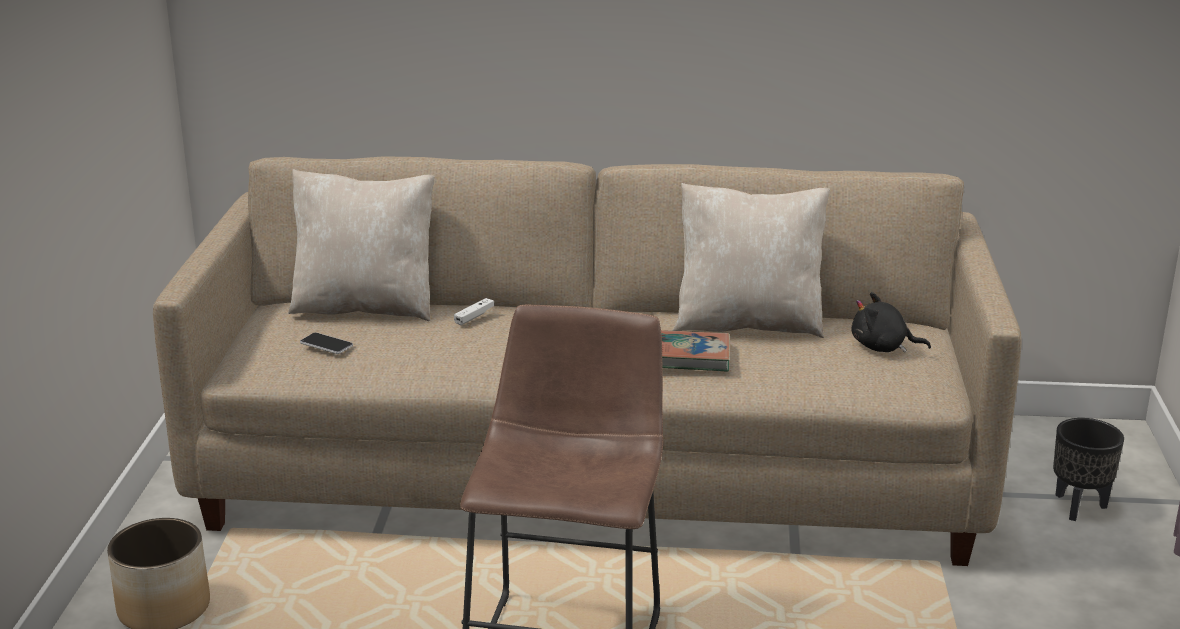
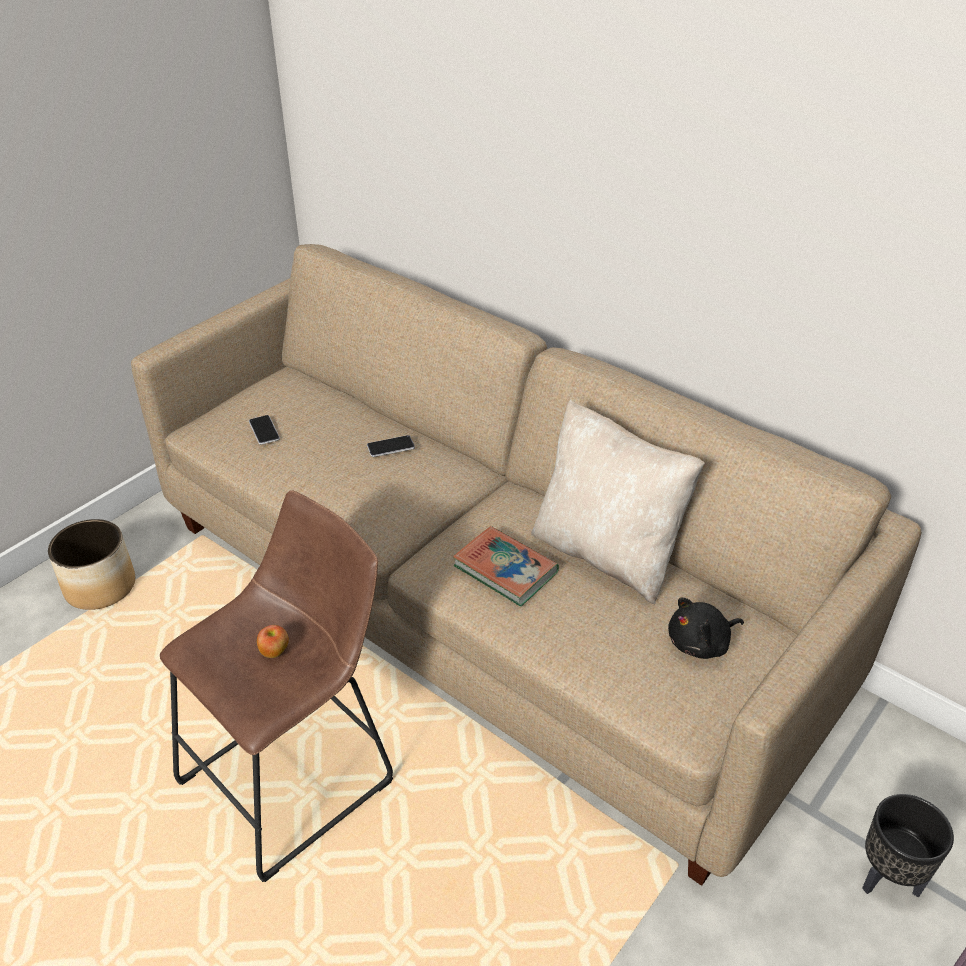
camera: 35 degrees right, 15 degrees up
beige pillow [288,169,435,321] -> none
white game controller [454,298,494,325] -> phone [367,435,415,457]
black plush toy [852,292,931,353] -> black plush toy turned 75 degrees counterclockwise [668,597,744,659]
none -> apple [257,625,289,658]

